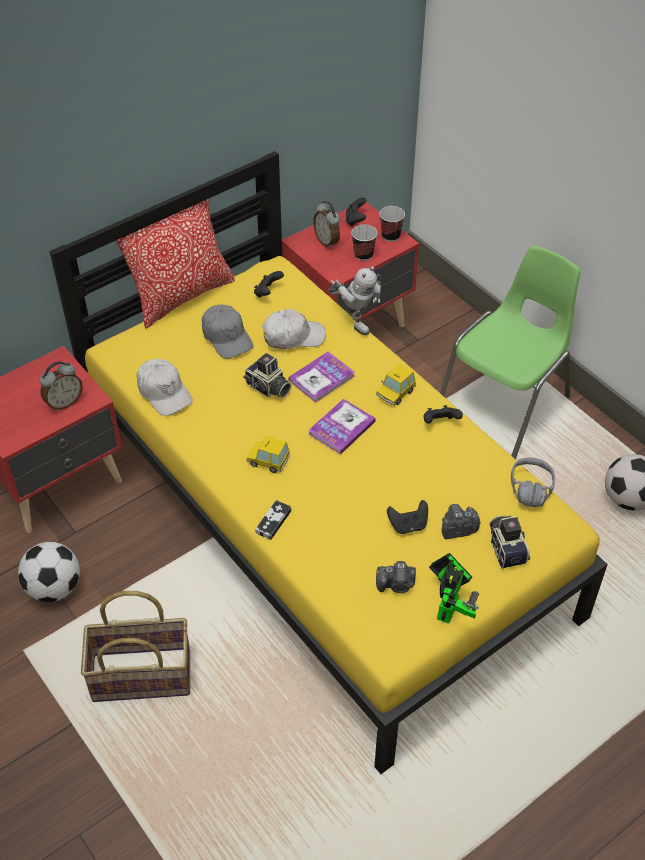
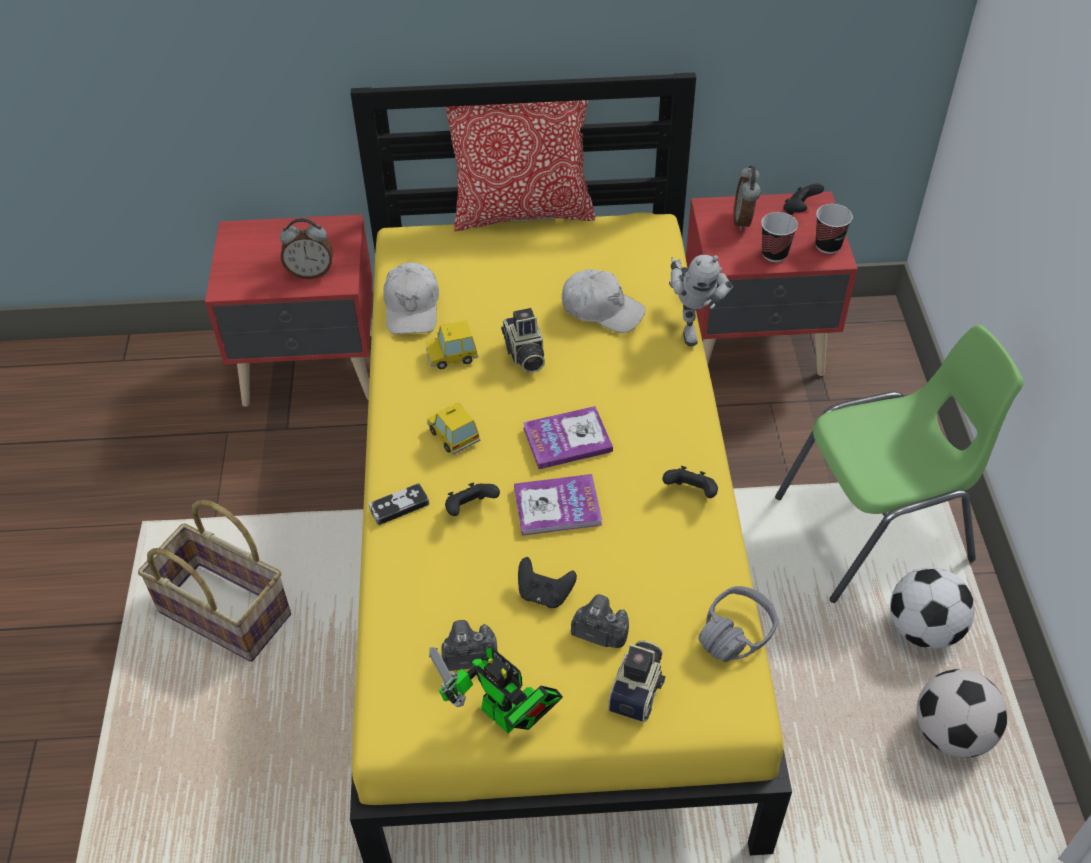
camera: 35 degrees right, 0 degrees up
football [18,542,80,602] -> football moved to [890,567,975,649]
grey cap [202,305,253,359] -> none
black game controller [254,271,284,297] -> black game controller moved to [445,482,500,516]
book [288,352,355,403] -> book moved to [514,474,602,536]
toy car [376,364,416,406] -> toy car moved to [425,320,478,369]
camera [376,561,416,593] -> camera turned 135 degrees clockwise [441,620,498,671]
toy robot [429,553,479,624] -> toy robot turned 75 degrees clockwise [429,647,563,734]

